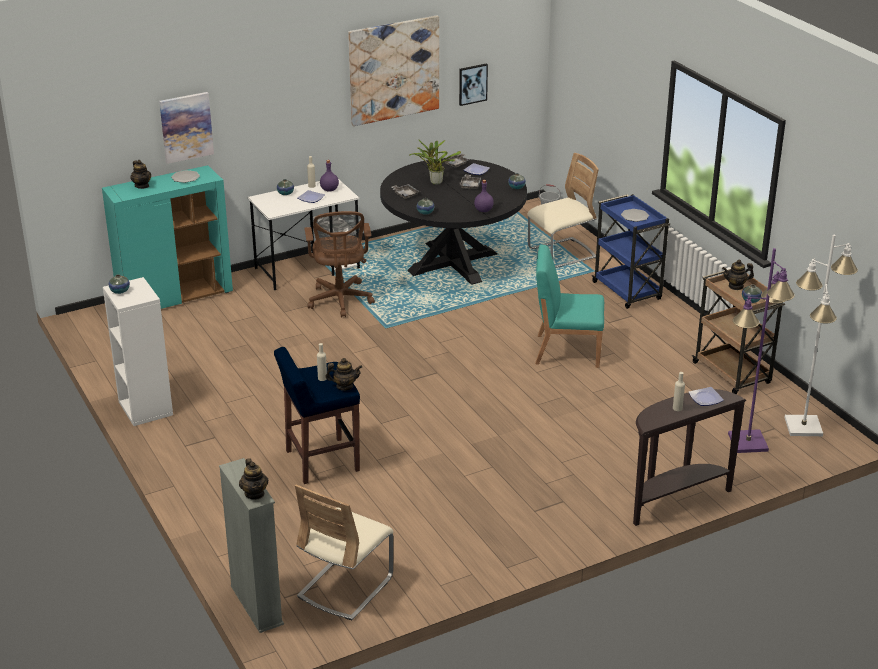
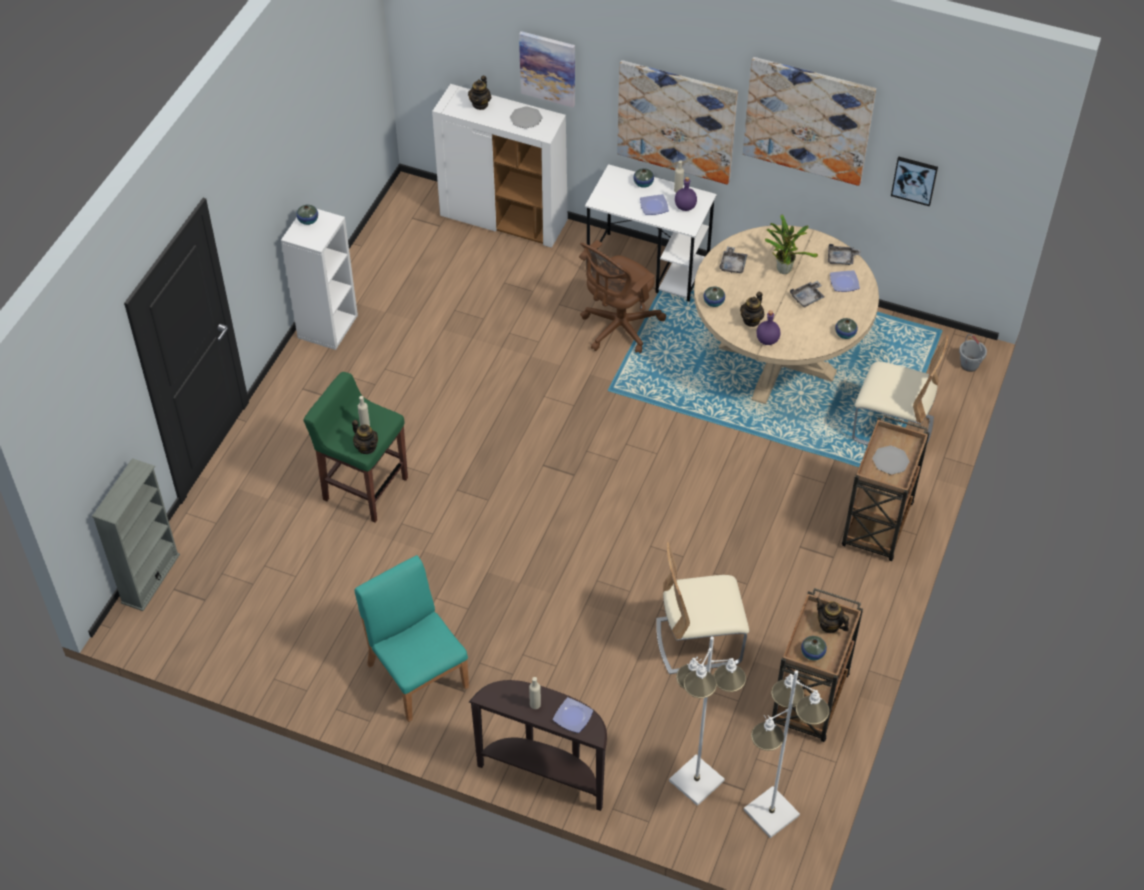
camera: 50 degrees right, 20 degrees up
turquoise cabinet [102,165,233,309] -> white cabinet [432,84,568,248]
teapot [239,458,268,500] -> teapot moved to [740,292,764,327]
blue stool [274,347,360,484] -> green stool [304,372,408,522]
beige chair [295,484,393,620] -> beige chair moved to [657,542,749,674]
black dining table [380,159,527,285] -> beige dining table [694,225,879,404]
turquoise chair [535,245,604,368] -> turquoise chair moved to [354,555,469,722]
blue cart [592,194,670,309] -> brown cart [842,415,930,561]
purple floor lamp [728,248,795,453] -> white floor lamp [669,636,746,806]
none -> picture [617,60,738,185]

